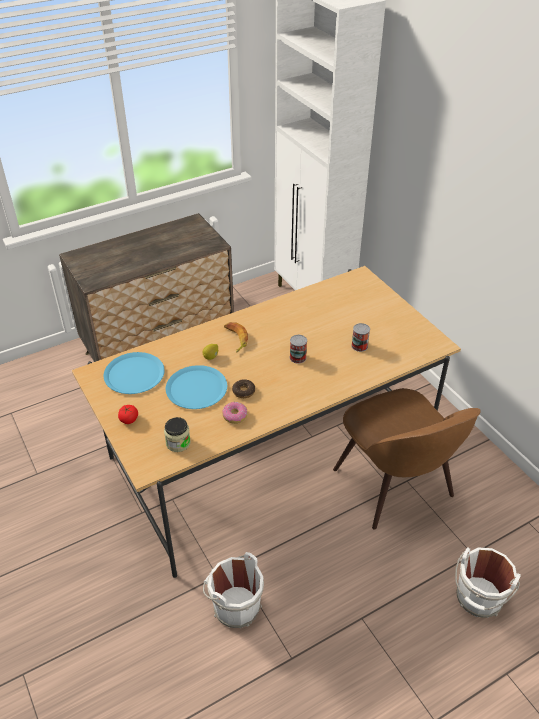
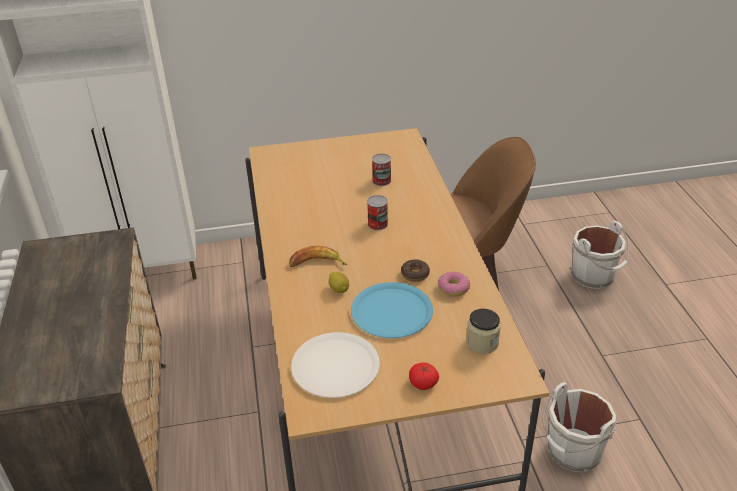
camera: 70 degrees left, 5 degrees down
blue plate [104,352,165,394] -> white plate [291,332,380,398]

